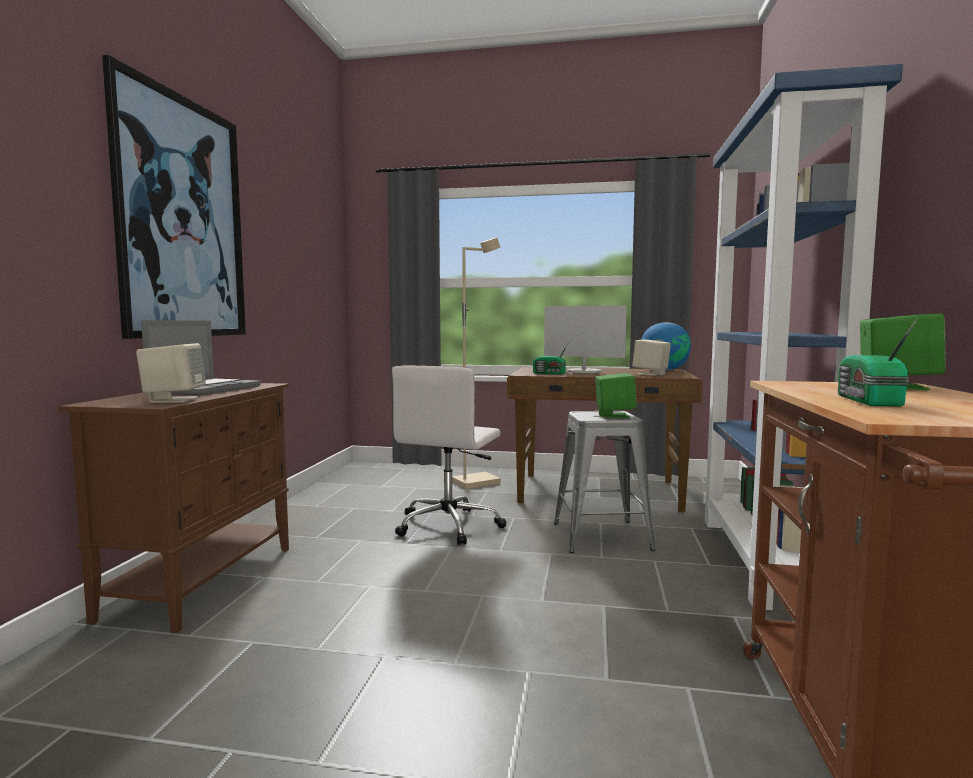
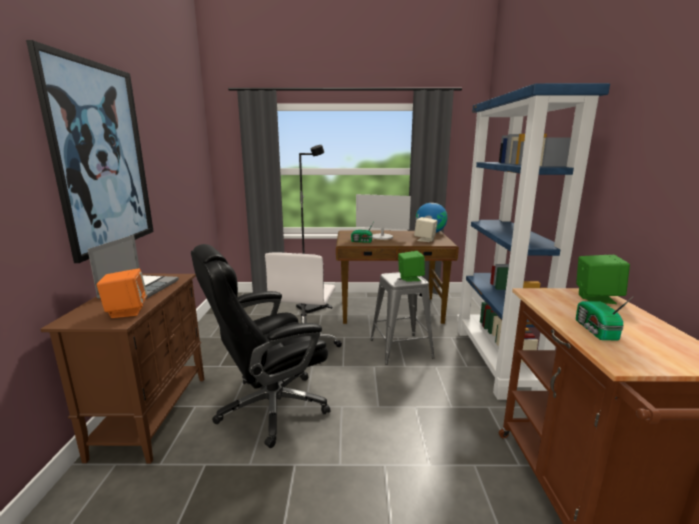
camera: 10 degrees left, 10 degrees up
beige speaker [136,343,206,403] -> orange speaker [97,269,147,318]
beige floor lamp [452,237,501,489] -> black floor lamp [296,145,328,314]
none -> black office chair [191,244,330,448]

